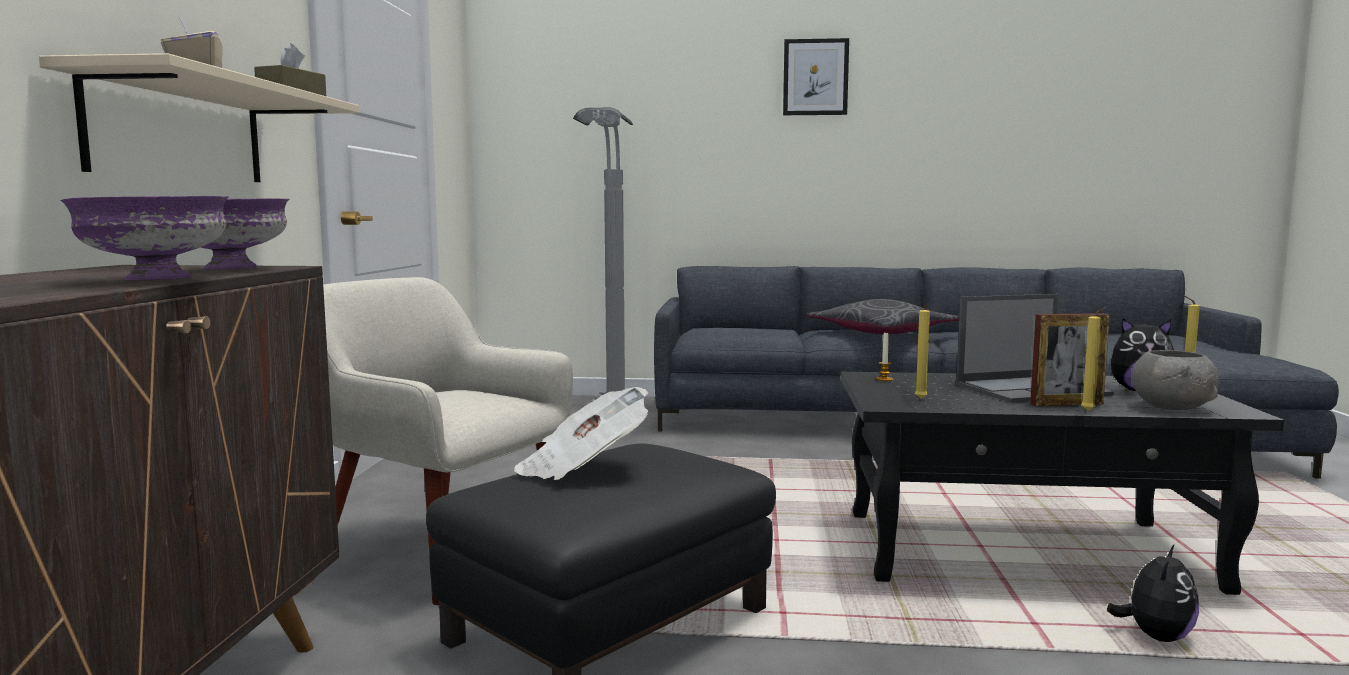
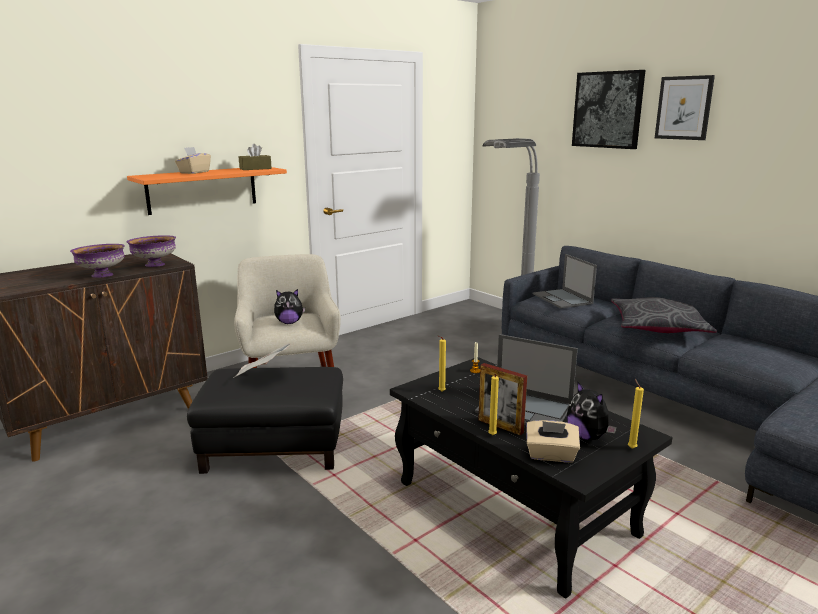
camera: 45 degrees right, 10 degrees up
beige shelf [39,53,359,182] -> orange shelf [127,167,287,215]
plush toy [1107,544,1199,642] -> plush toy moved to [274,289,305,324]
grey bowl [1132,350,1219,410] -> beige tissue box [526,420,580,462]
none -> laptop [533,254,597,308]
none -> picture [572,70,645,149]

